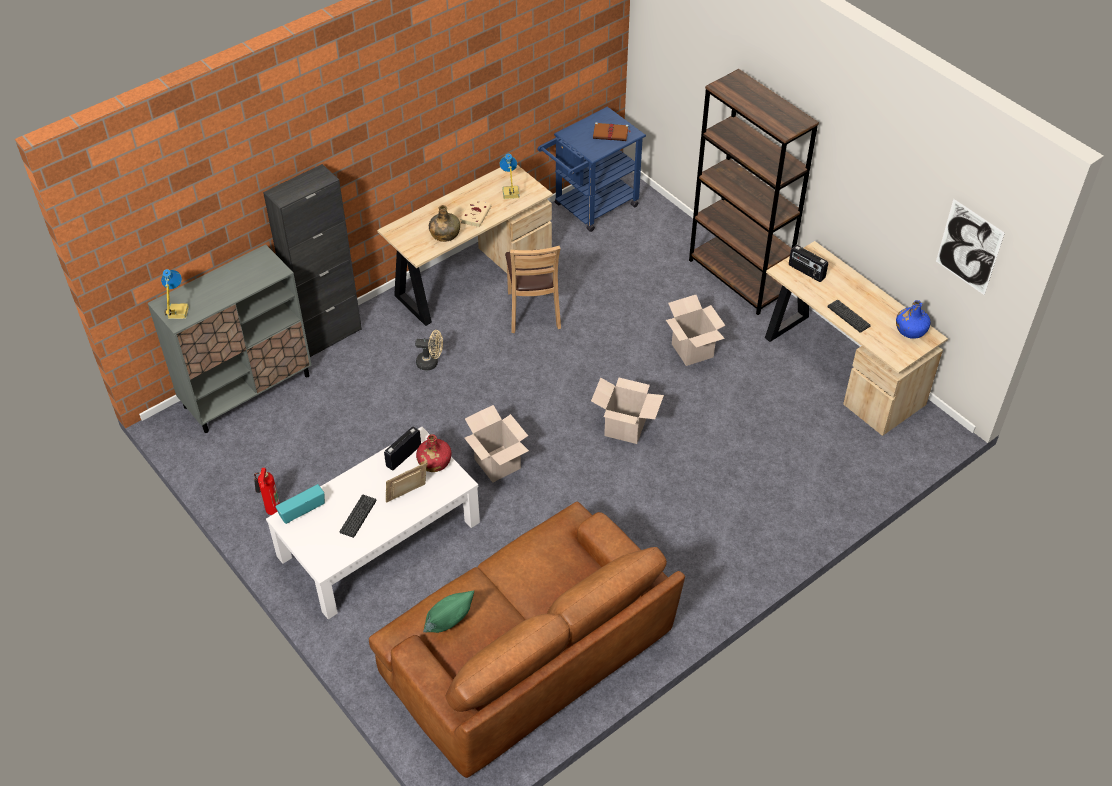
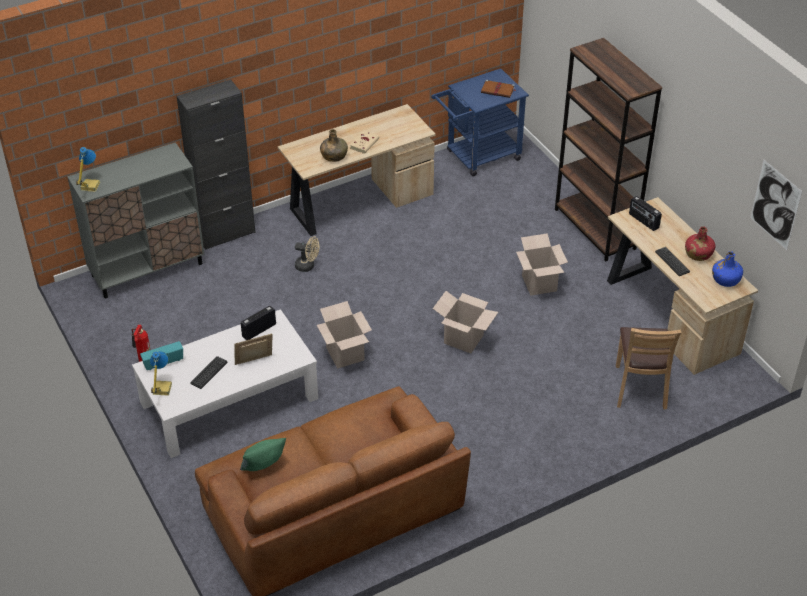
camera: 10 degrees right, 5 degrees down
red bottle [416,434,451,472] -> red bottle moved to [685,226,715,261]
table lamp [500,153,519,199] -> table lamp moved to [150,351,172,396]
brown chair [505,246,561,333] -> brown chair moved to [616,327,682,410]

